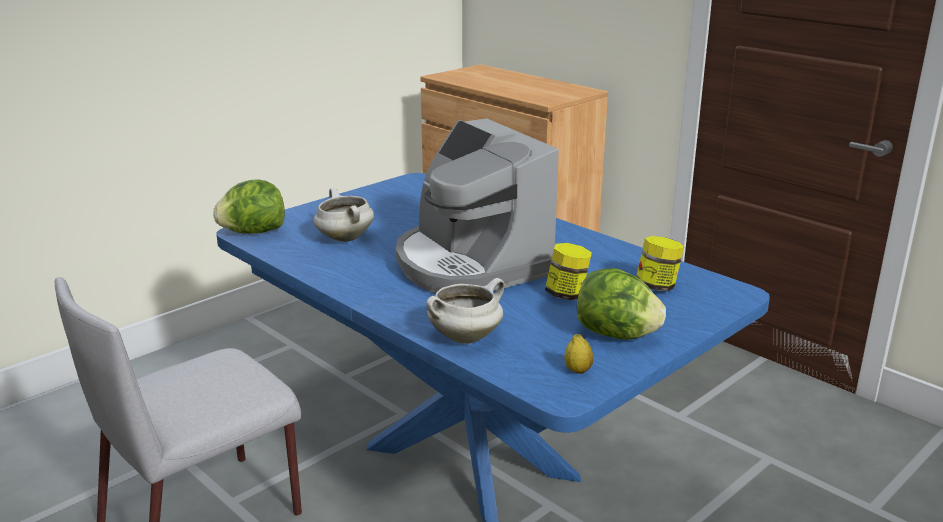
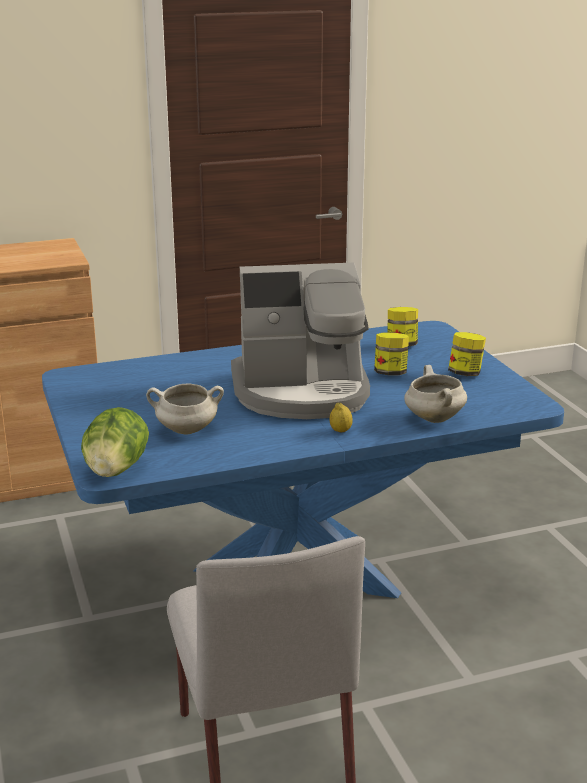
camera: 65 degrees left, 0 degrees up
lemon [564,334,593,374] -> lemon moved to [329,403,353,432]
lettuce [577,268,666,340] -> jar [448,332,486,376]

